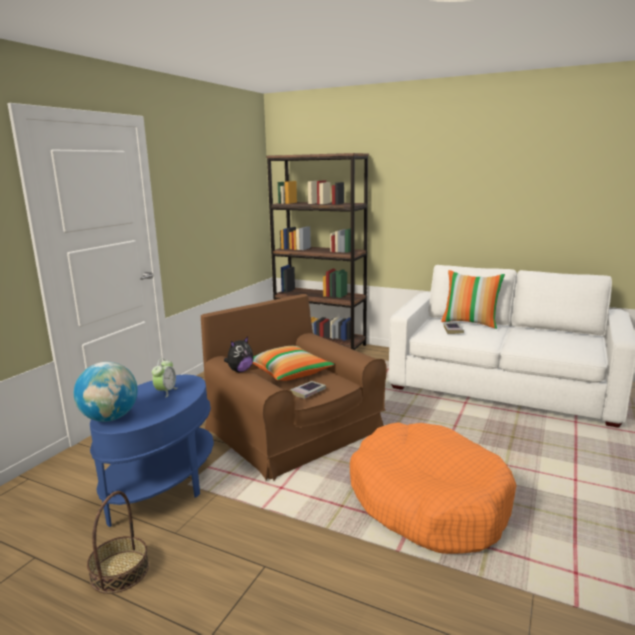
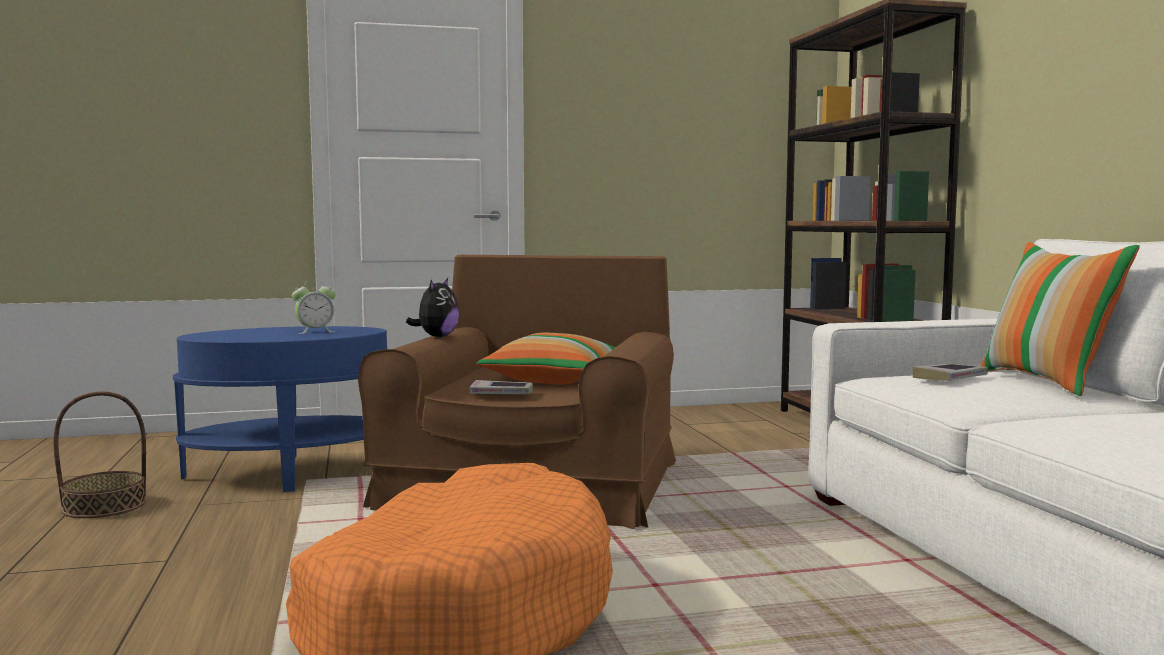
camera: 50 degrees right, 10 degrees down
globe [74,362,138,422] -> none
plush toy [224,336,253,372] -> plush toy turned 75 degrees counterclockwise [406,278,459,337]

